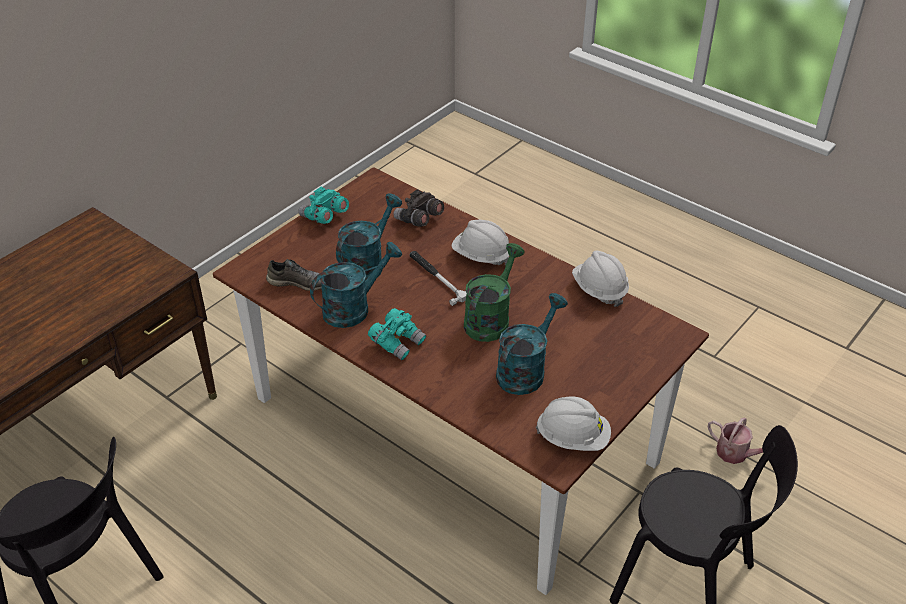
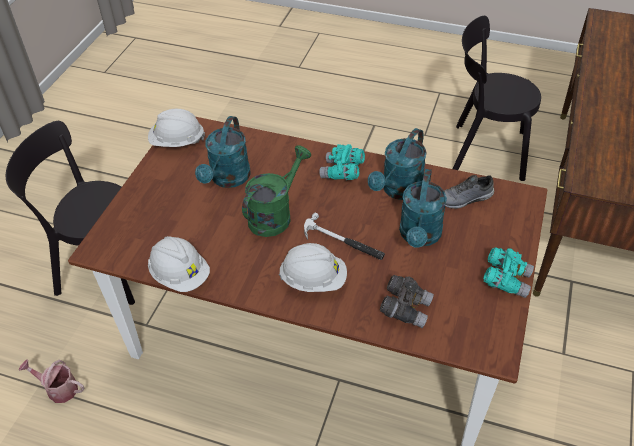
camera: 160 degrees right, 5 degrees up
green watering can [464,243,525,342] -> green watering can turned 150 degrees counterclockwise [242,145,311,237]

